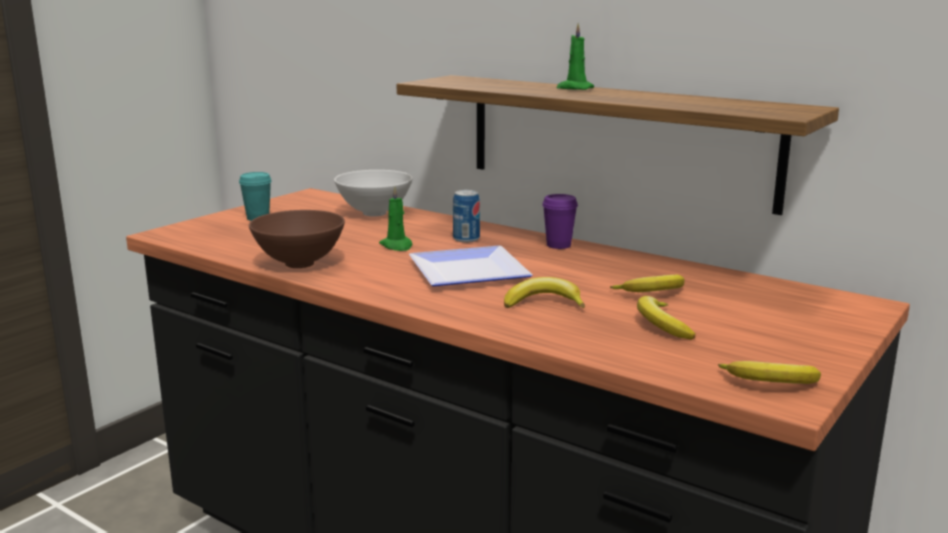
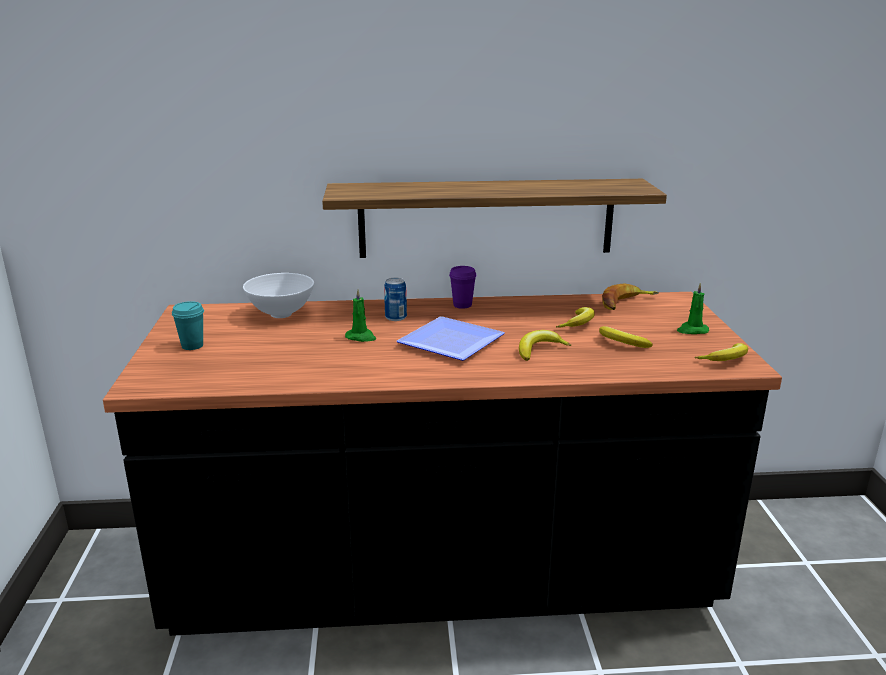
camera: 40 degrees left, 5 degrees up
brown bowl [249,210,345,268] -> none
green candle [556,23,594,90] -> green candle moved to [677,283,709,334]
none -> banana [602,283,659,310]

